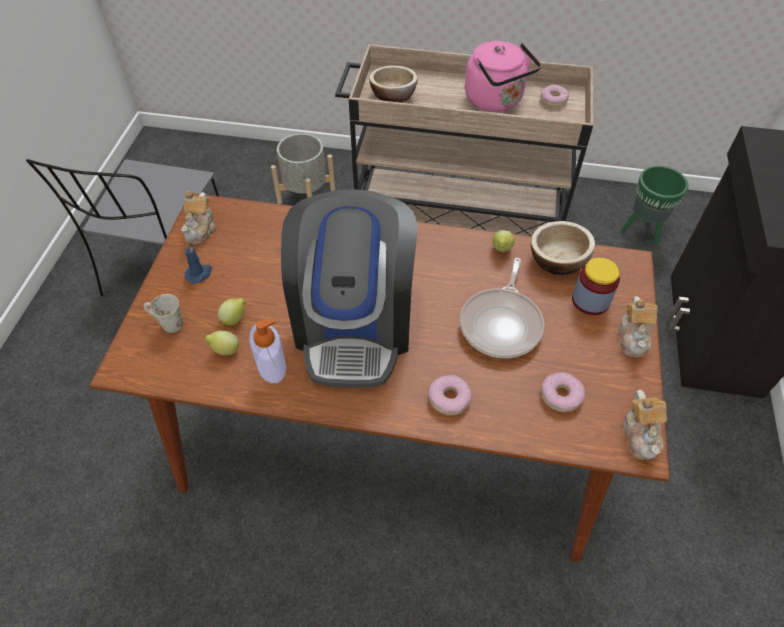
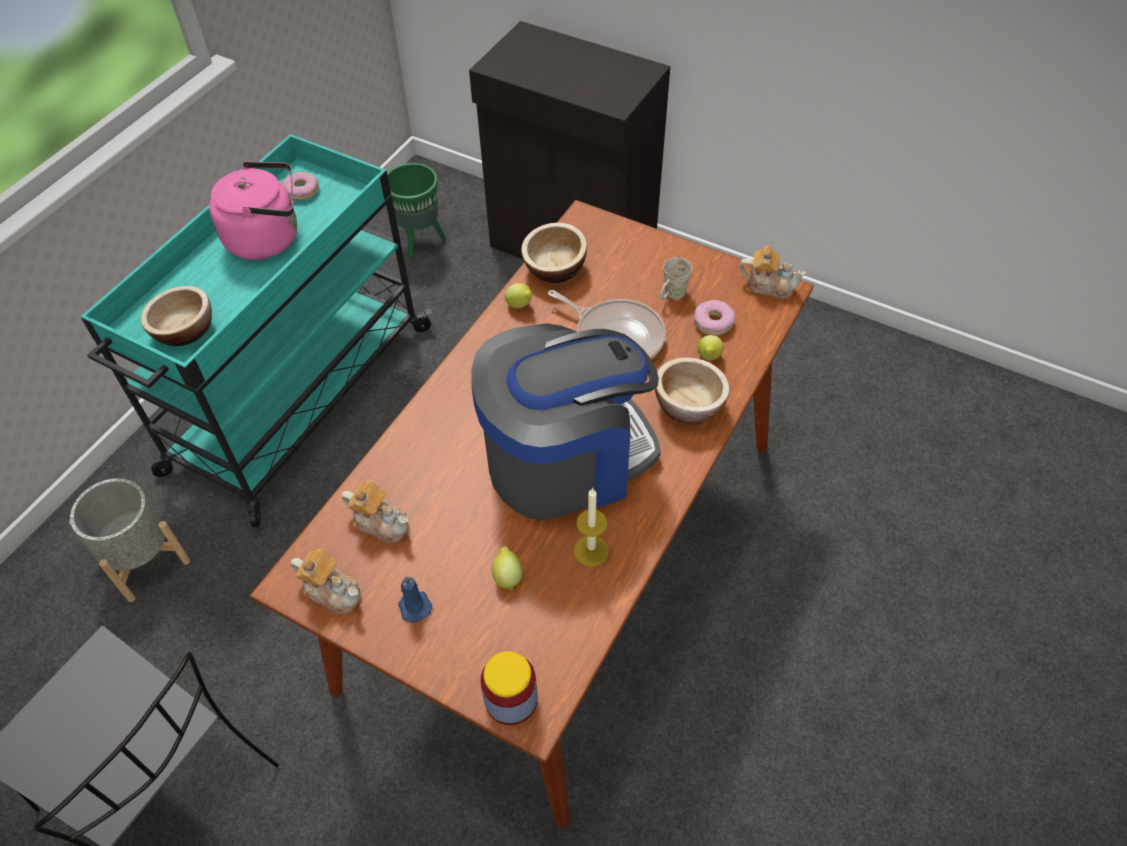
camera: 70 degrees left, 0 degrees up
white mug [143,294,183,333] -> white mug moved to [660,257,692,300]
lemon [205,331,239,355] -> lemon moved to [697,335,724,361]
soap dispenser [249,319,286,383] -> candle [574,488,609,567]
coffee machine [281,189,418,388] -> coffee machine turned 45 degrees counterclockwise [471,323,661,520]
beige cart [335,44,593,236] -> turquoise cart [80,134,432,527]
donut [428,375,472,415] -> bowl [655,357,730,425]
jar [572,258,620,315] -> jar moved to [481,651,538,725]
teapot [618,296,658,358] -> teapot moved to [342,481,409,543]

